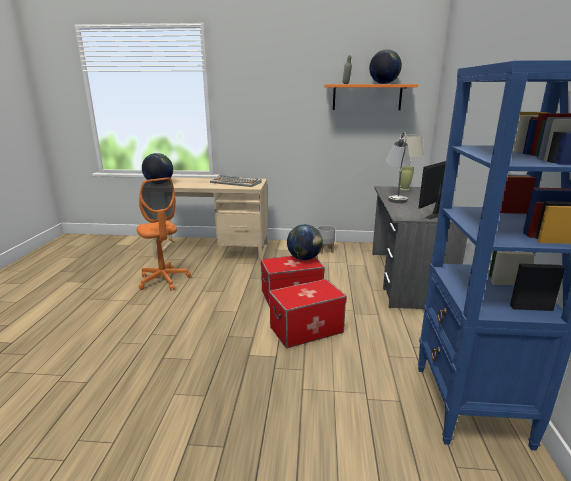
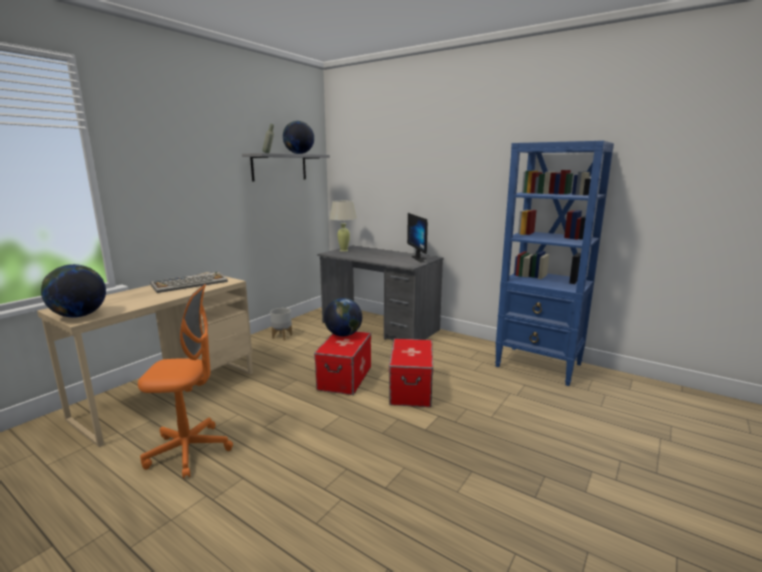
camera: 60 degrees left, 5 degrees down
orange shelf [325,84,418,110] -> grey shelf [242,153,330,181]
grey table lamp [386,132,411,203] -> none

